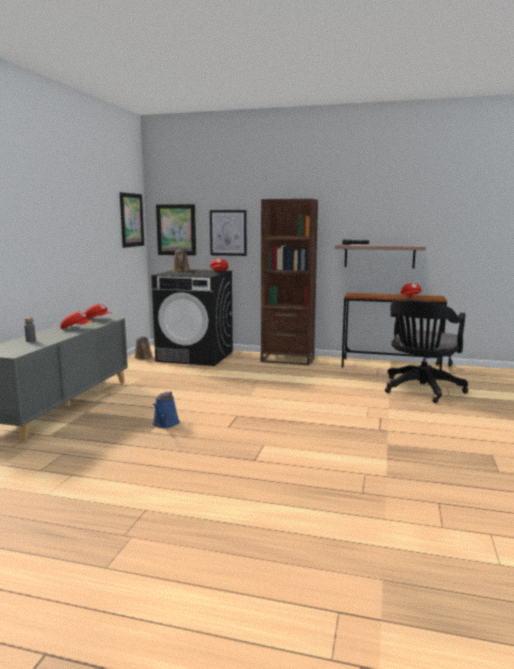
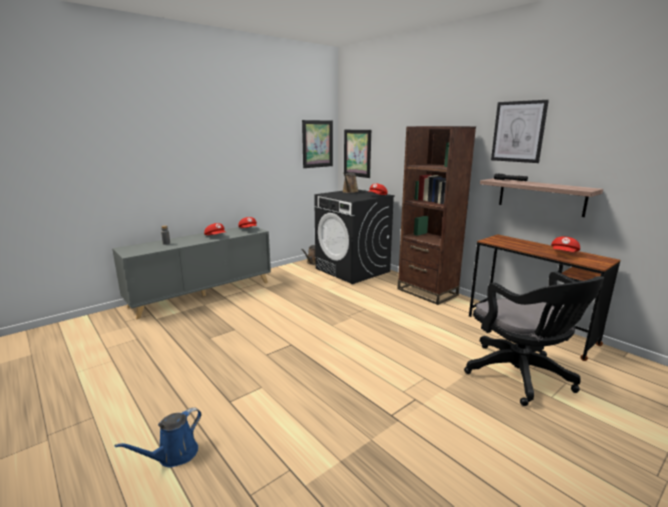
camera: 35 degrees right, 5 degrees up
blue watering can [153,391,180,428] -> blue watering can moved to [115,407,201,468]
picture [210,210,247,256] -> picture moved to [491,100,549,163]
black office chair [385,300,468,403] -> black office chair turned 90 degrees counterclockwise [464,271,604,406]

